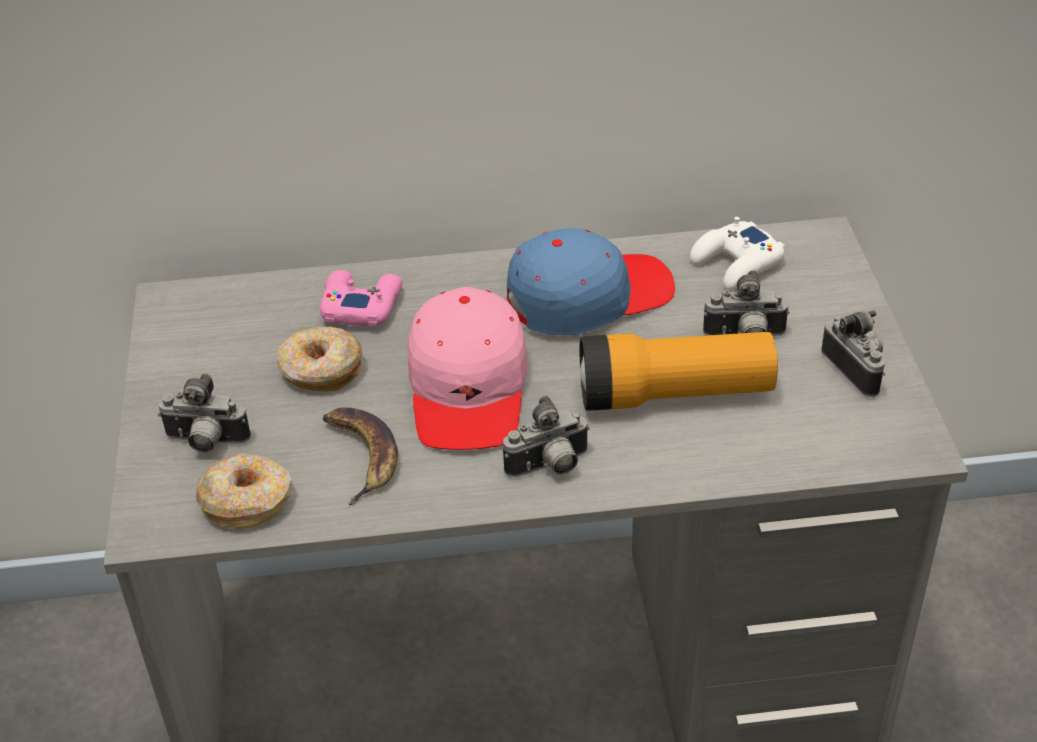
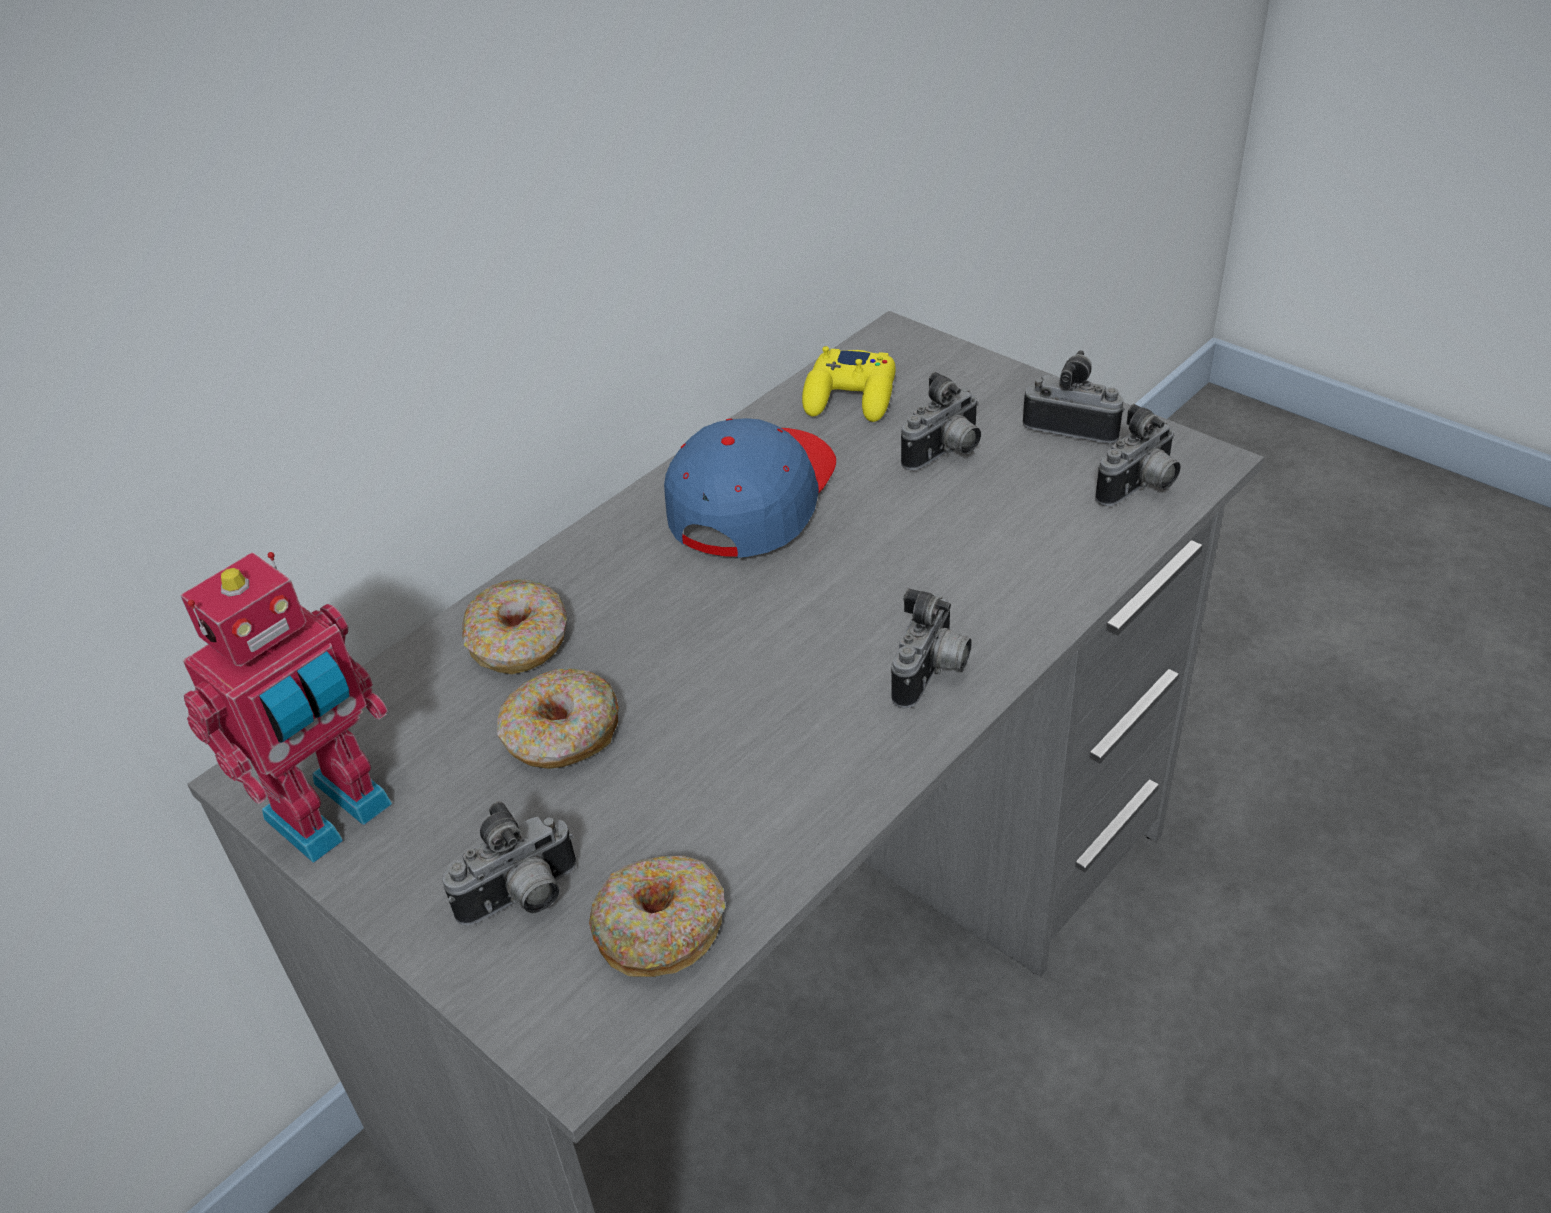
camera: 40 degrees left, 0 degrees up
pink game controller [320,270,402,326] -> donut [462,579,567,674]
banana [323,407,398,505] -> none
pink cap [408,287,527,450] -> none
flashlight [580,332,778,411] -> none
white game controller [690,216,785,290] -> yellow game controller [802,346,896,422]
none -> toy robot [180,552,392,863]
none -> camera [1095,404,1181,506]

